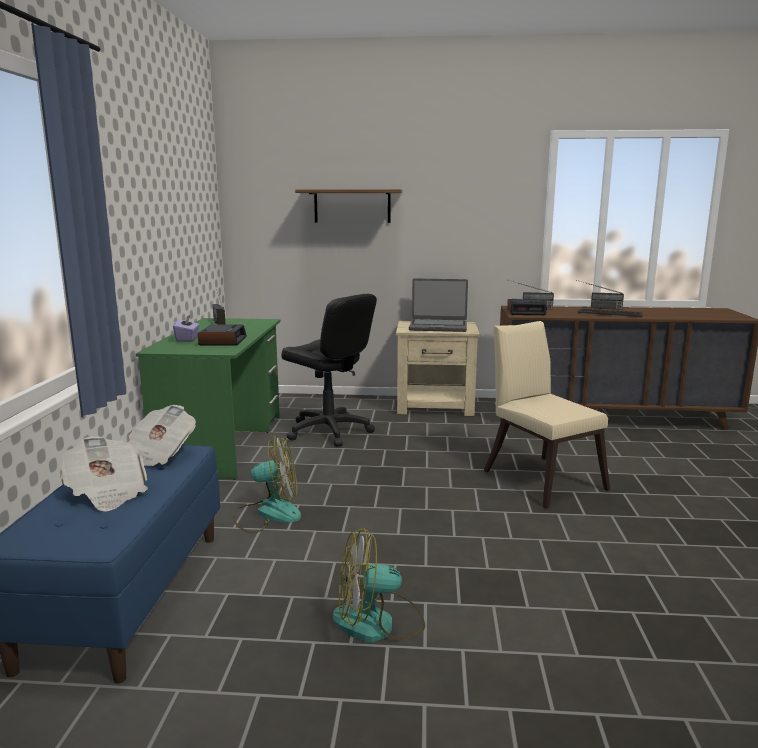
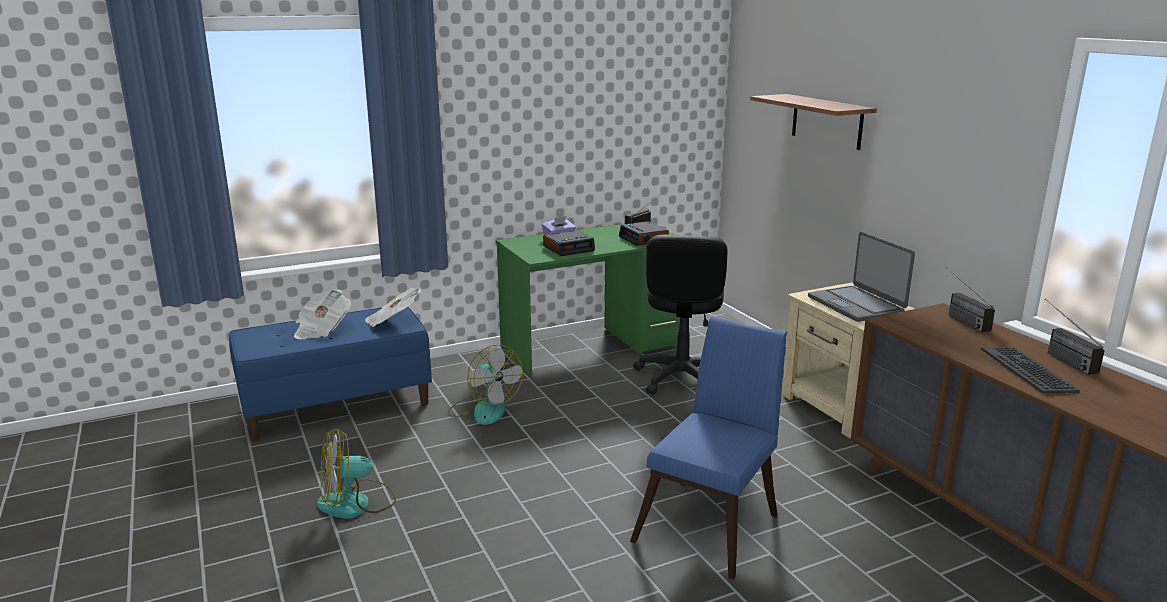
camera: 60 degrees right, 5 degrees up
fan [333,528,425,642] -> fan turned 75 degrees counterclockwise [317,429,396,519]
beige chair [484,321,610,509] -> blue chair [630,316,787,579]
alarm clock [507,299,547,315] -> alarm clock moved to [619,221,669,246]

